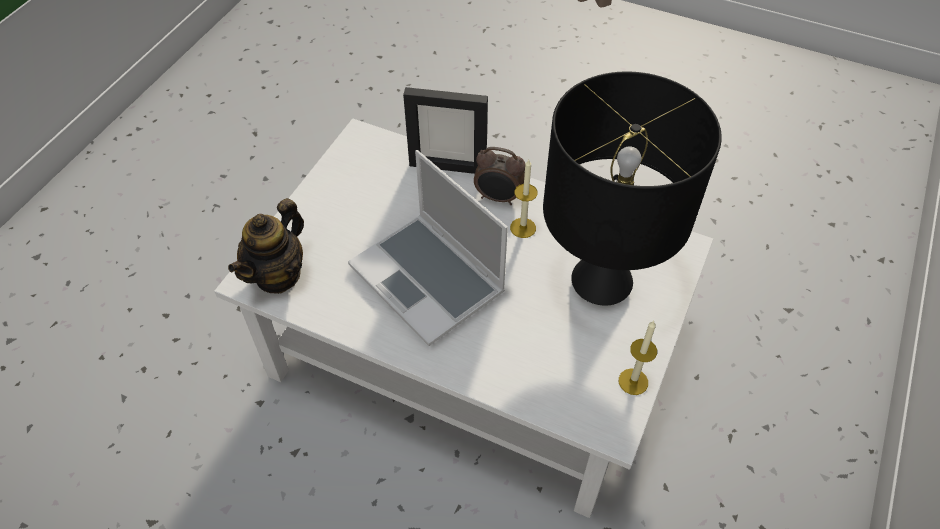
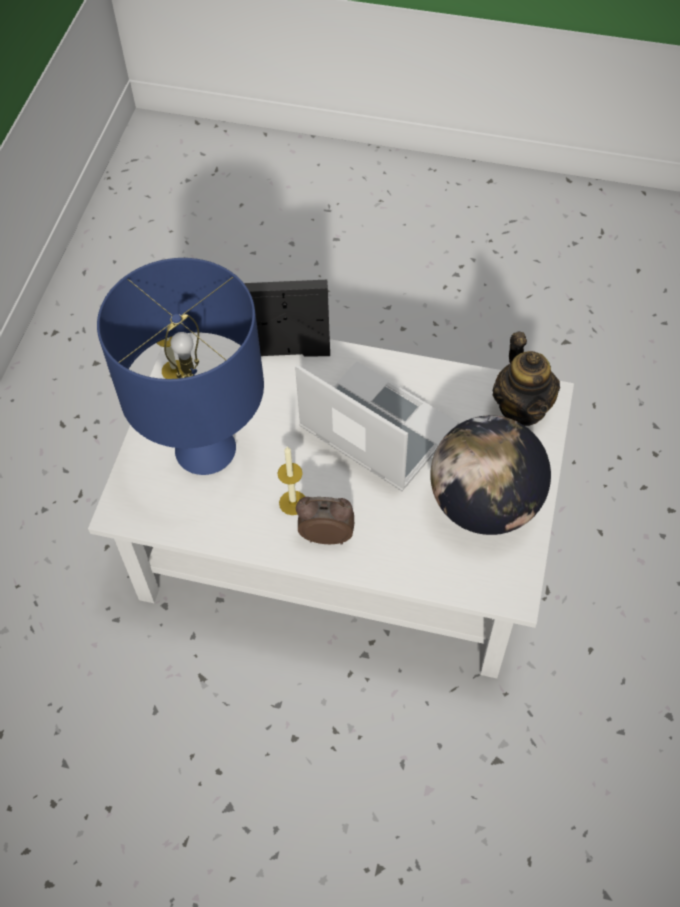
camera: 170 degrees right, 5 degrees up
teapot [228,198,304,294] -> teapot turned 150 degrees clockwise [493,332,560,426]
picture frame [403,87,488,174] -> picture frame moved to [244,280,330,357]
black table lamp [543,72,722,306] -> blue table lamp [97,258,264,475]
none -> globe [430,415,551,535]

